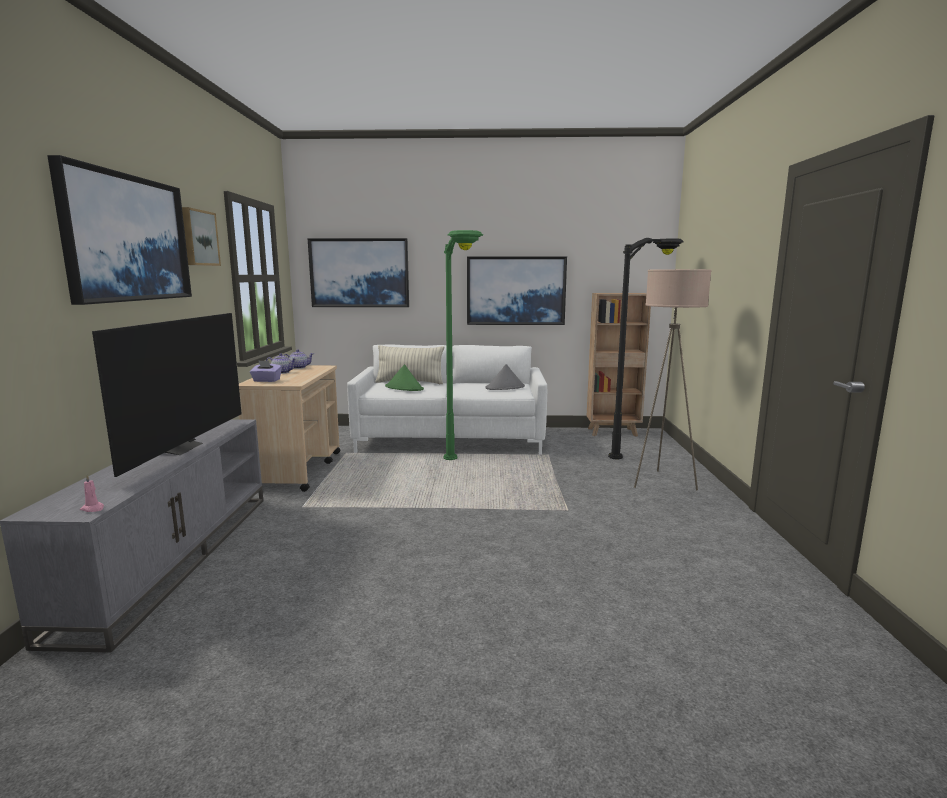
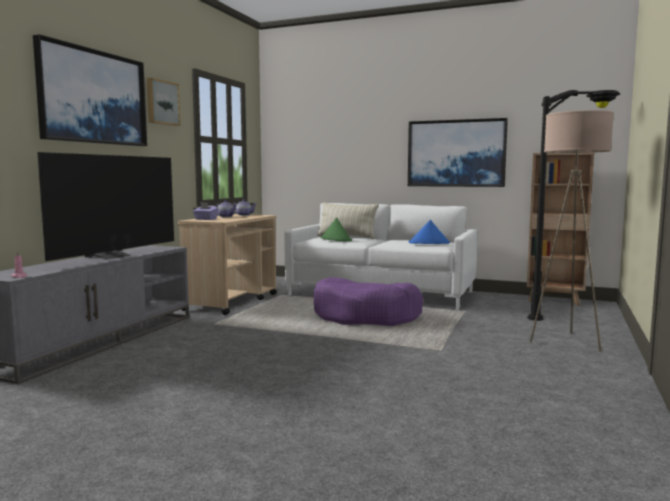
camera: 20 degrees right, 5 degrees down
picture [308,238,409,307] -> none
green floor lamp [443,230,483,460] -> purple dog bed [314,277,424,326]
grey hat [486,364,525,390] -> blue hat [408,220,450,244]

